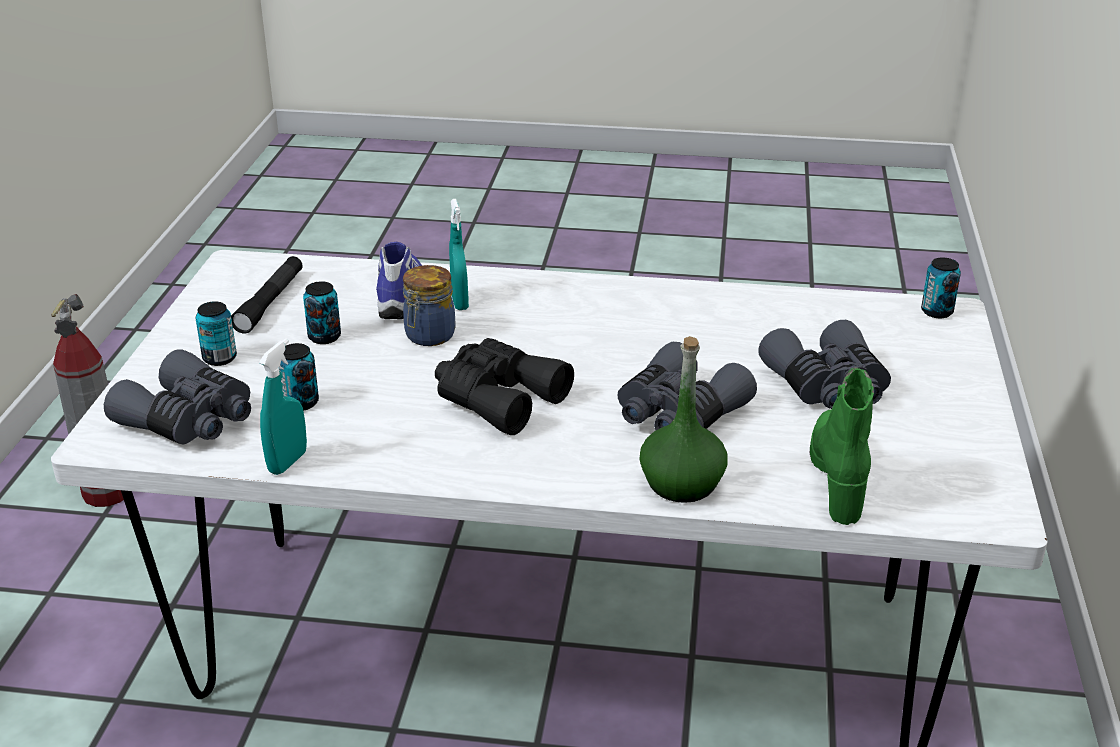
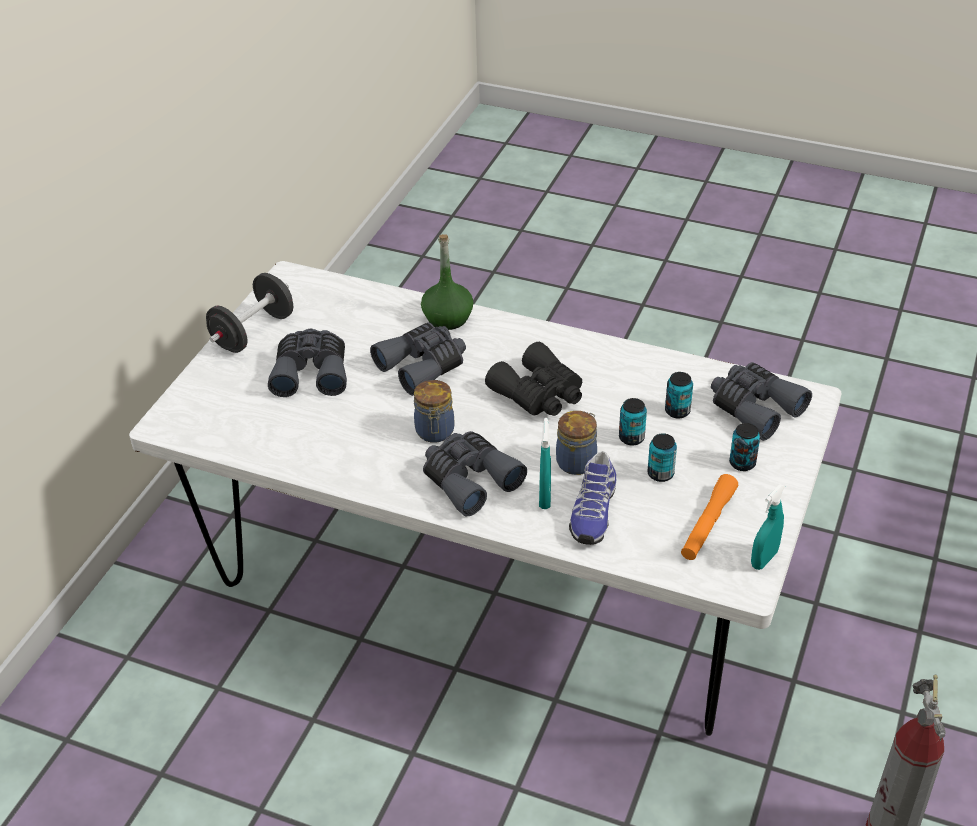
camera: 165 degrees left, 10 degrees up
black flashlight [231,256,303,334] -> orange flashlight [681,474,738,560]
turquoise spray bottle [259,338,307,475] -> turquoise spray bottle moved to [751,484,785,570]
green boot [810,367,874,525] -> none
can [921,257,961,318] -> can moved to [619,398,647,446]
none -> black dumbbell [206,273,293,353]
none -> jar [414,380,455,443]
none -> grey binoculars [423,431,527,516]

